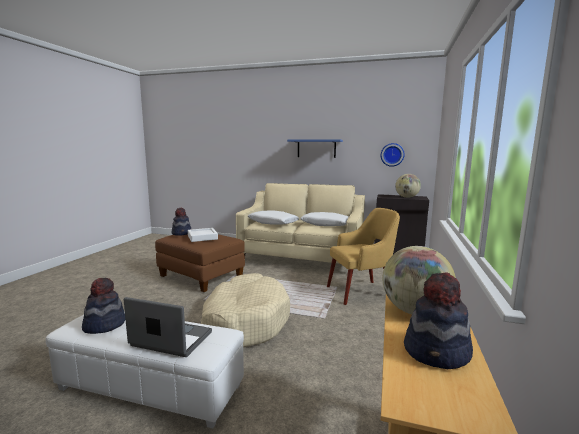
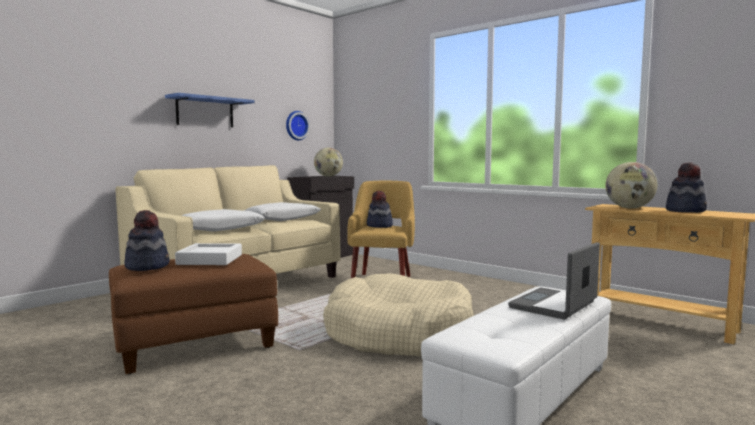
camera: 65 degrees left, 5 degrees down
hat [82,278,125,334] -> hat moved to [367,191,393,228]

